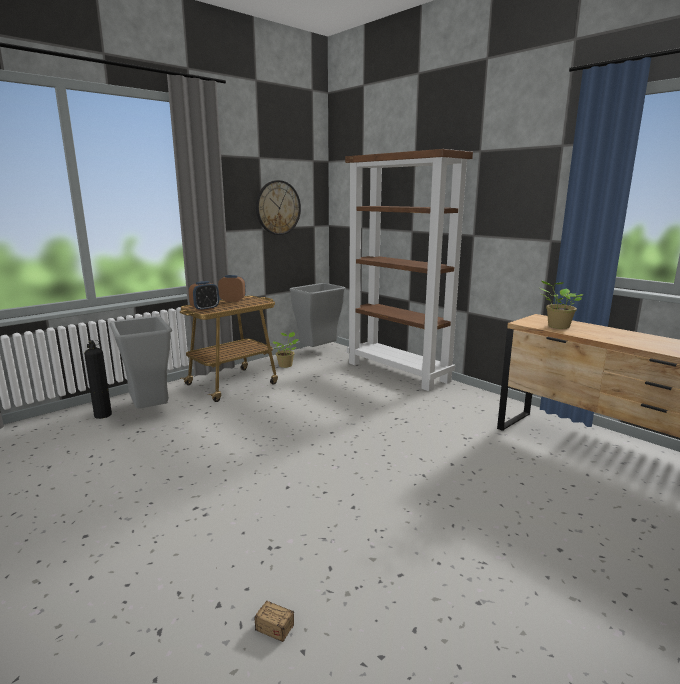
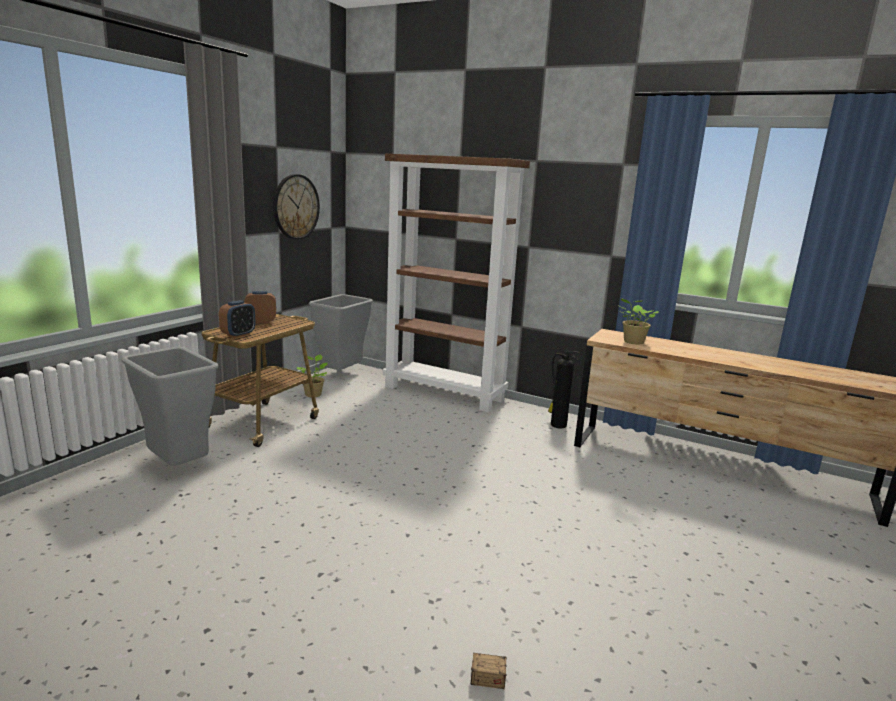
camera: 20 degrees left, 0 degrees up
fire extinguisher [84,340,112,419] -> fire extinguisher moved to [548,351,580,428]

